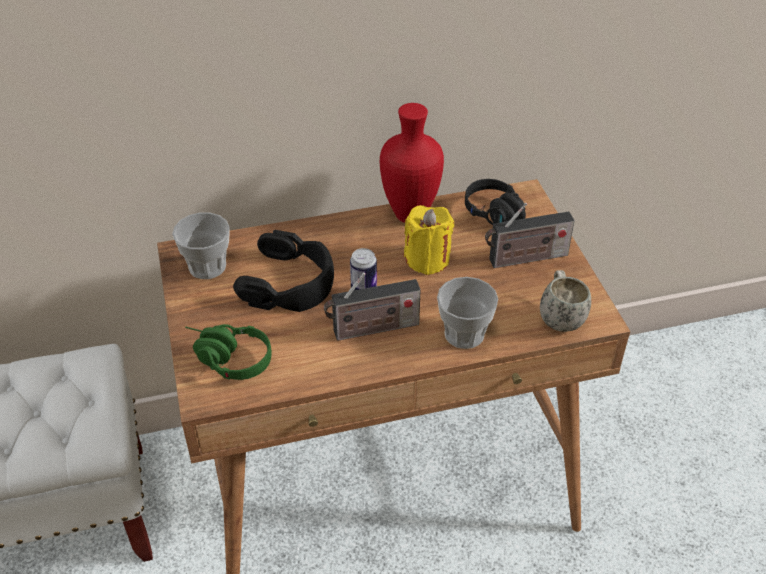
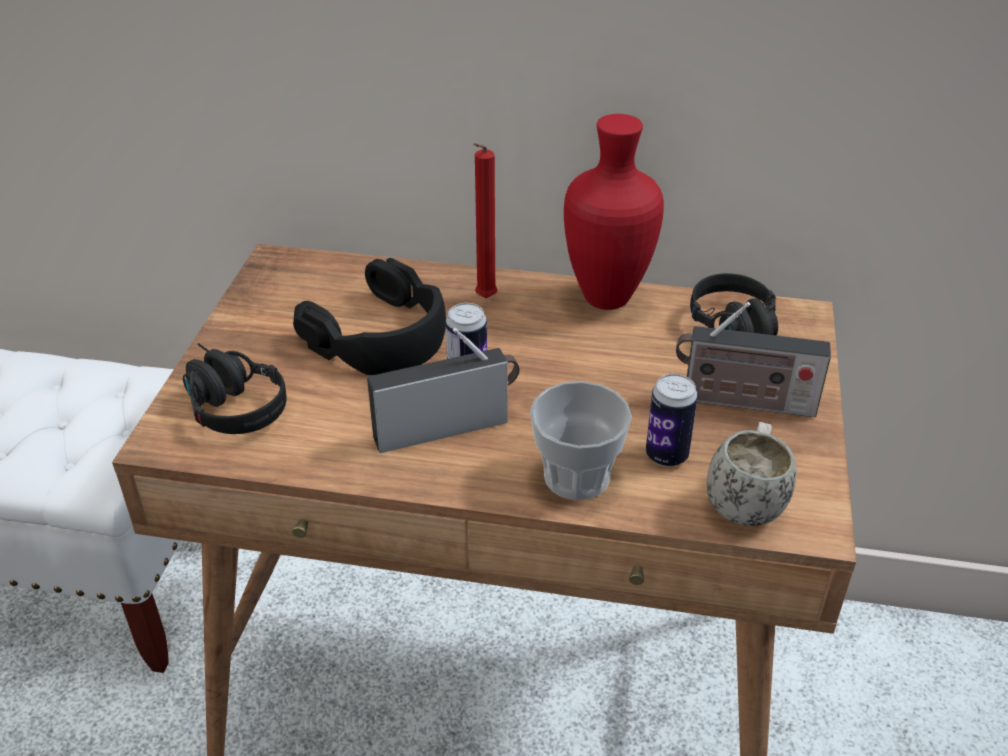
camera: 25 degrees right, 5 degrees down
cup [172,212,230,279] -> none
green headphones [185,324,271,380] -> black headphones [183,343,286,434]
radio [324,273,421,341] -> radio turned 150 degrees clockwise [367,328,520,453]
yellow candle [404,205,454,275] -> none
none -> red candle [473,143,498,298]
none -> can [646,374,698,467]

